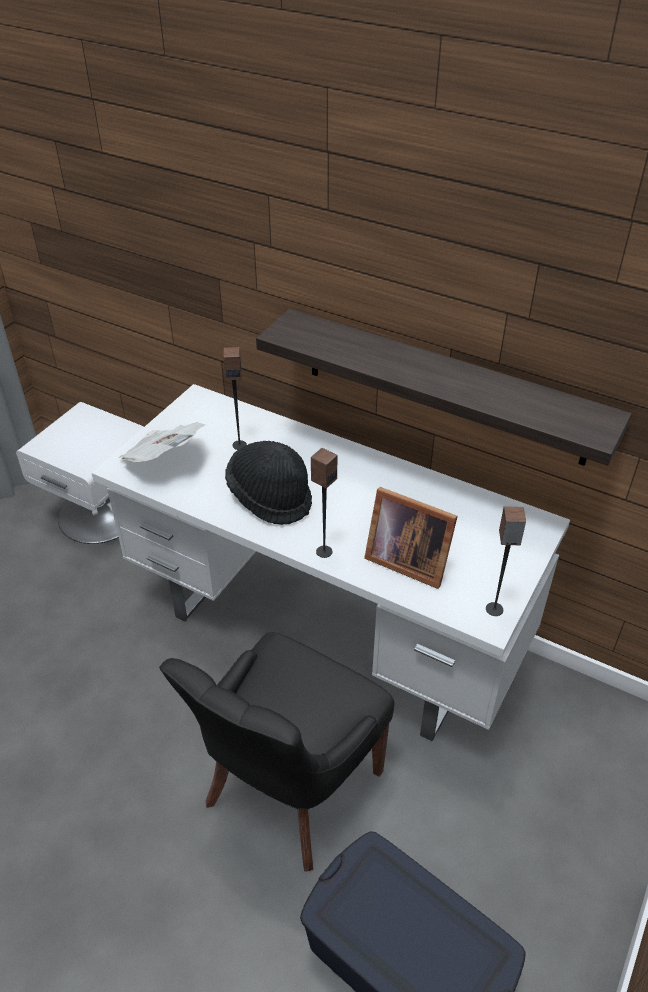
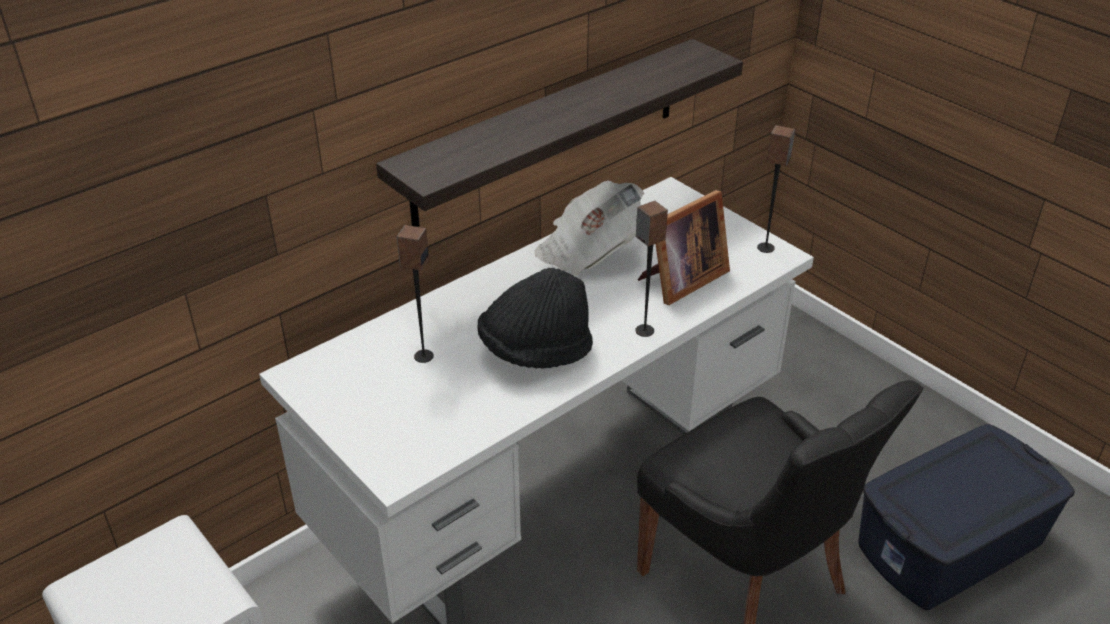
camera: 70 degrees left, 5 degrees down
newspaper [118,422,205,462] -> newspaper moved to [535,181,644,276]

